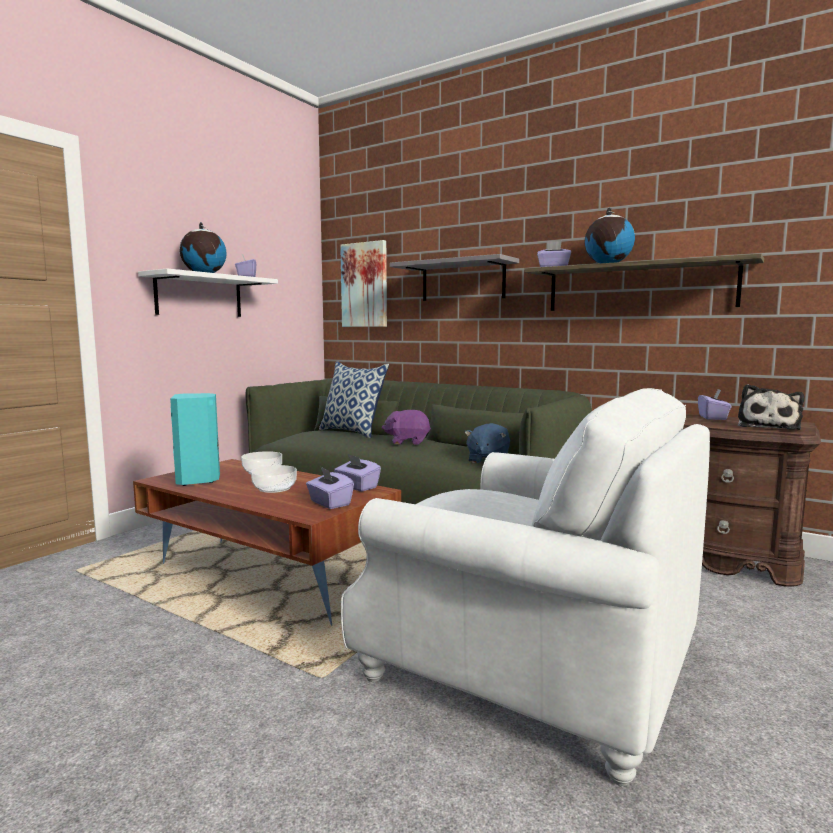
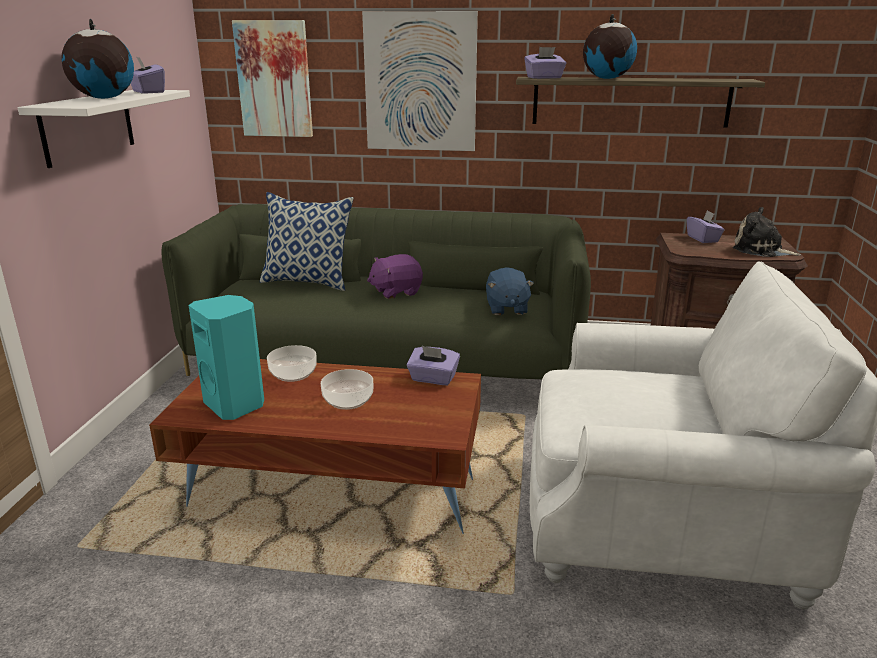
camera: 25 degrees left, 15 degrees up
purple tissue box [306,467,354,509] -> none
grey shelf [390,254,519,301] -> picture [362,11,478,151]
plush toy [738,384,804,430] -> plush toy turned 120 degrees clockwise [733,207,801,257]

